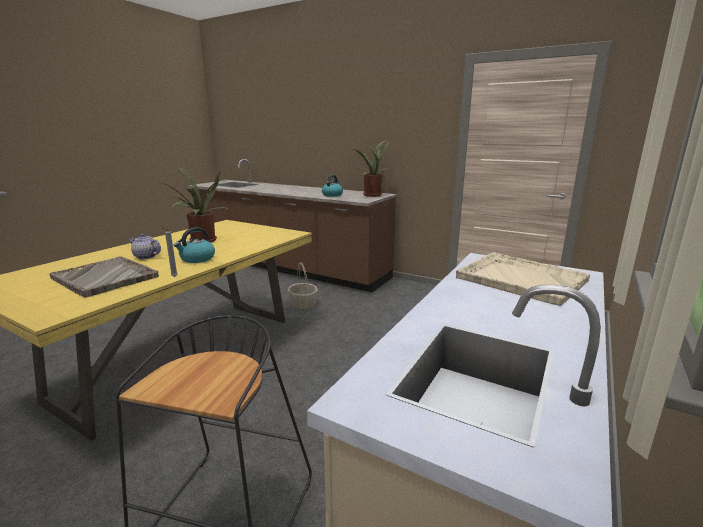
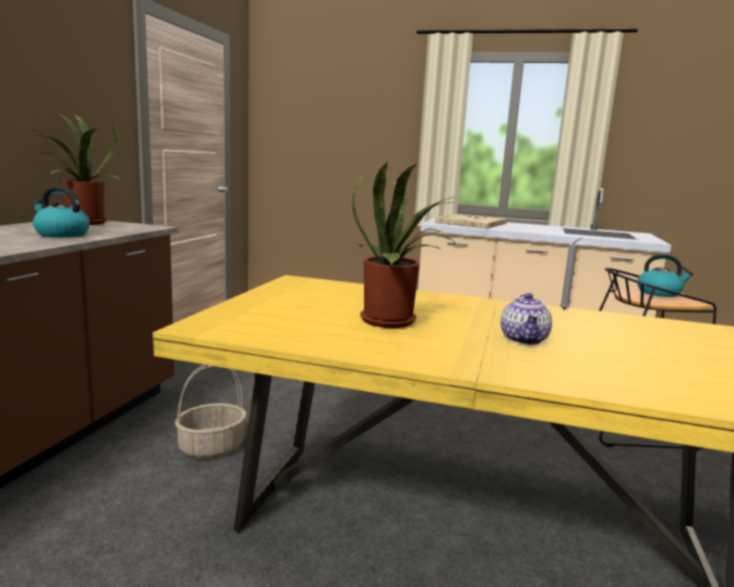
camera: 105 degrees left, 5 degrees down
grey tray [49,256,159,298] -> none
kettle [174,227,215,263] -> kettle moved to [637,254,694,297]

